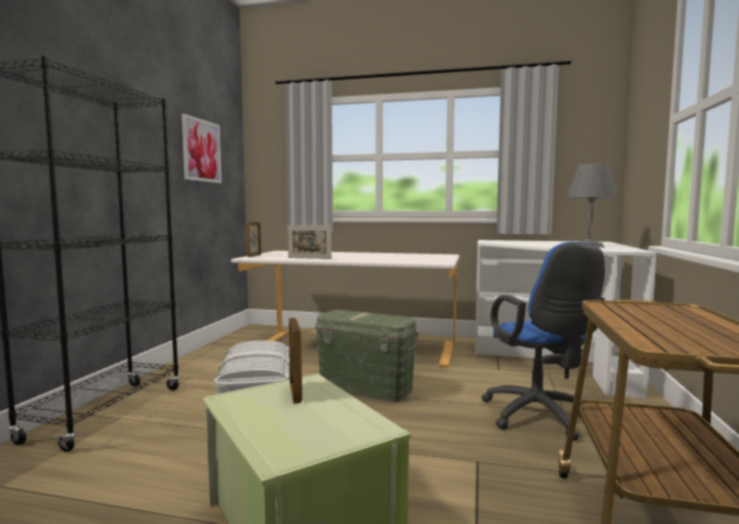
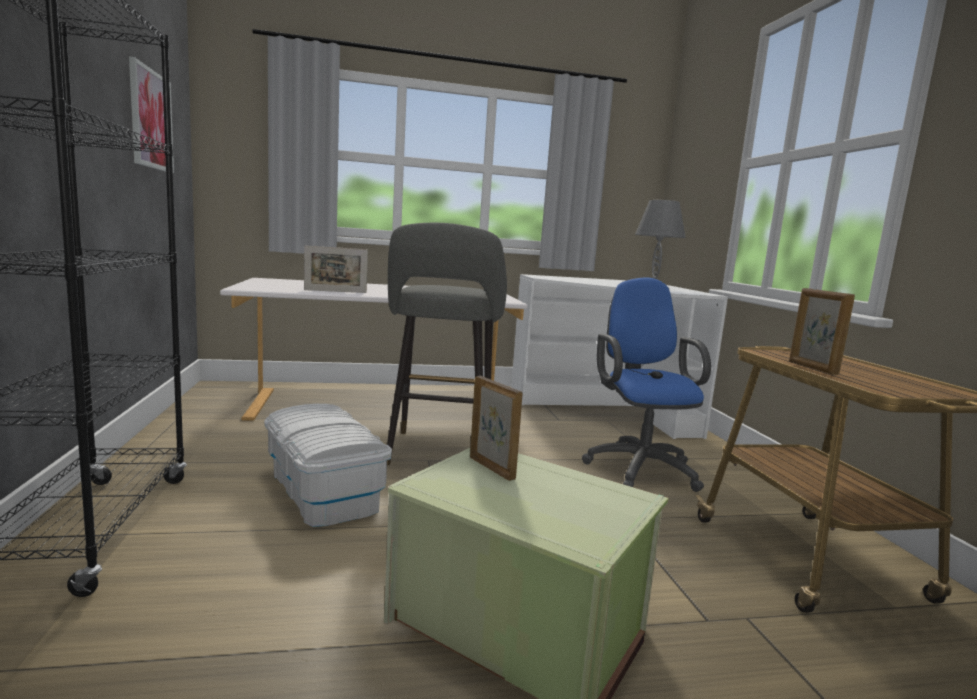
camera: 25 degrees left, 5 degrees up
picture frame [246,222,261,257] -> picture frame moved to [789,288,855,375]
green storage box [315,310,419,402] -> grey stool [387,223,507,465]
blue office chair [481,242,605,441] -> blue office chair turned 150 degrees counterclockwise [582,278,711,492]

